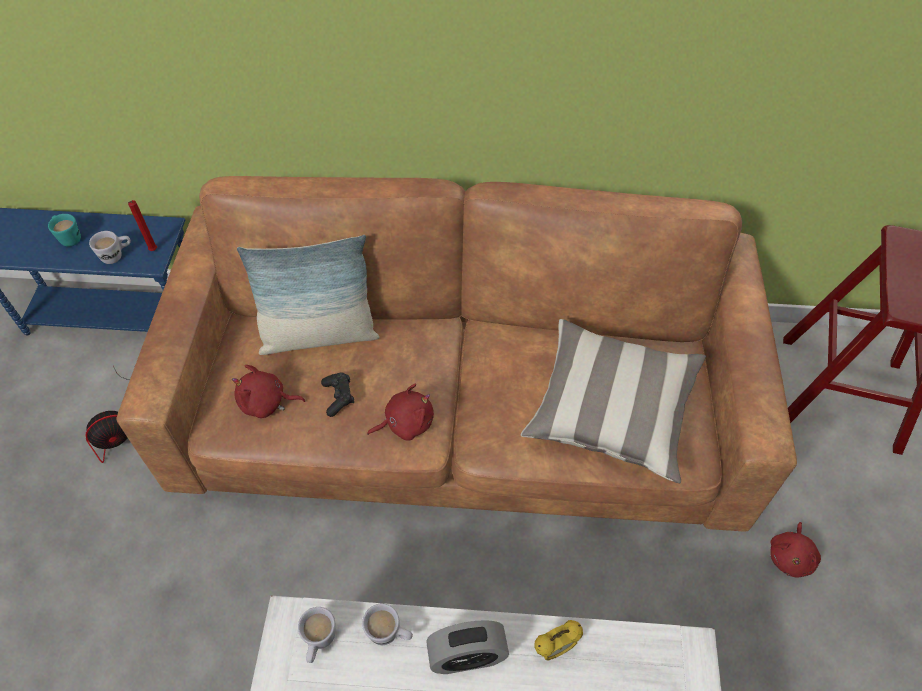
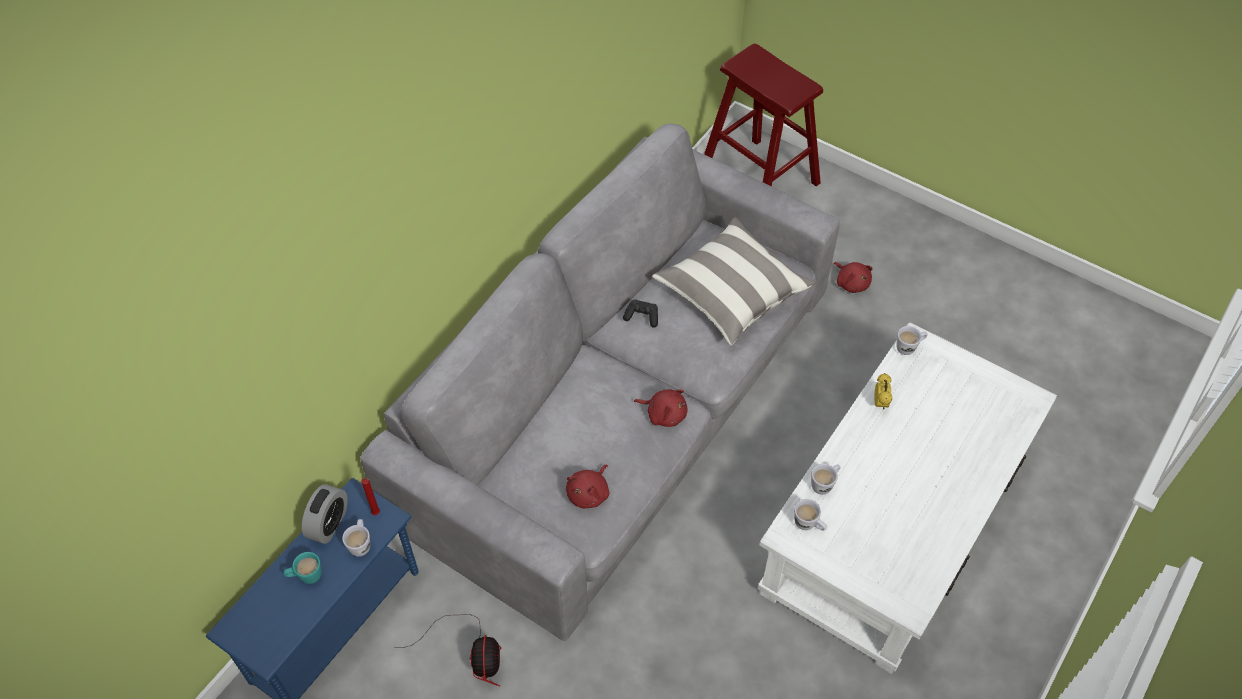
camera: 60 degrees left, 0 degrees up
brown sofa [116,176,797,531] -> grey sofa [360,124,840,641]
pillow [237,235,380,355] -> none
black game controller [321,372,354,417] -> black game controller moved to [623,299,658,327]
red plush toy [367,384,434,441] -> red plush toy turned 105 degrees clockwise [634,389,687,427]
alarm clock [426,620,509,674] -> alarm clock moved to [302,484,348,544]
none -> white mug [896,326,928,355]

